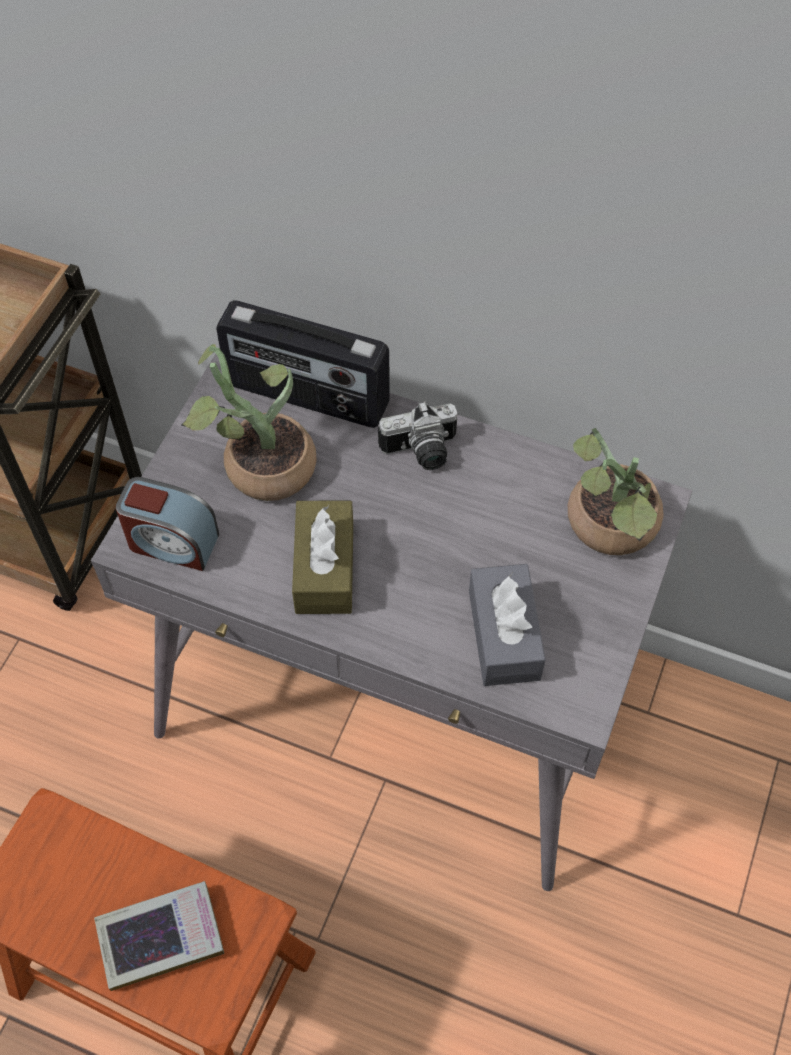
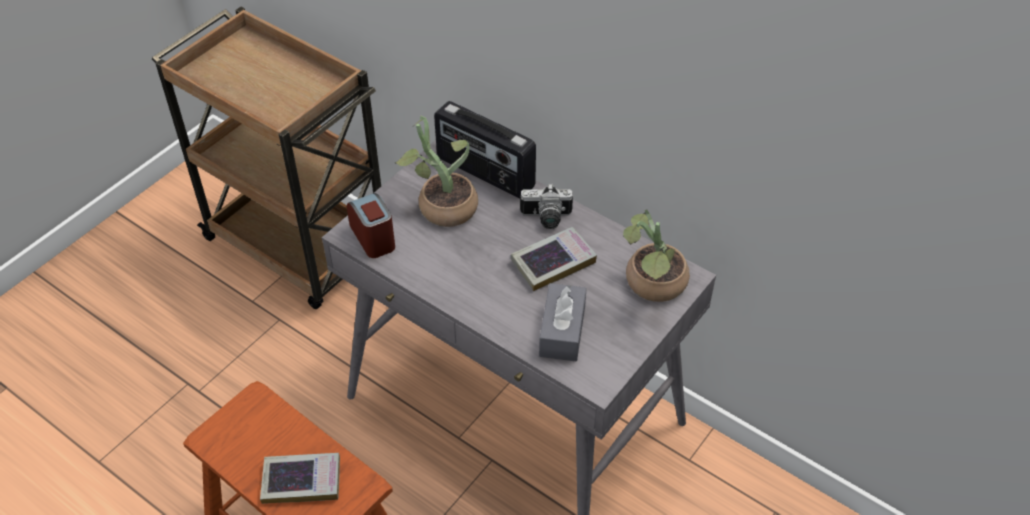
camera: 15 degrees right, 10 degrees down
alarm clock [116,477,219,571] -> alarm clock turned 150 degrees counterclockwise [347,193,395,258]
brown tissue box [292,501,353,614] -> none
none -> book [511,227,597,291]

